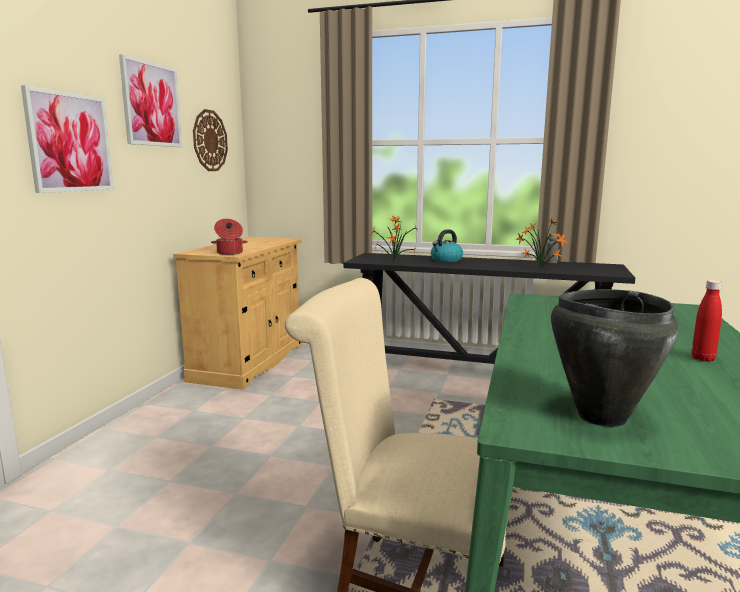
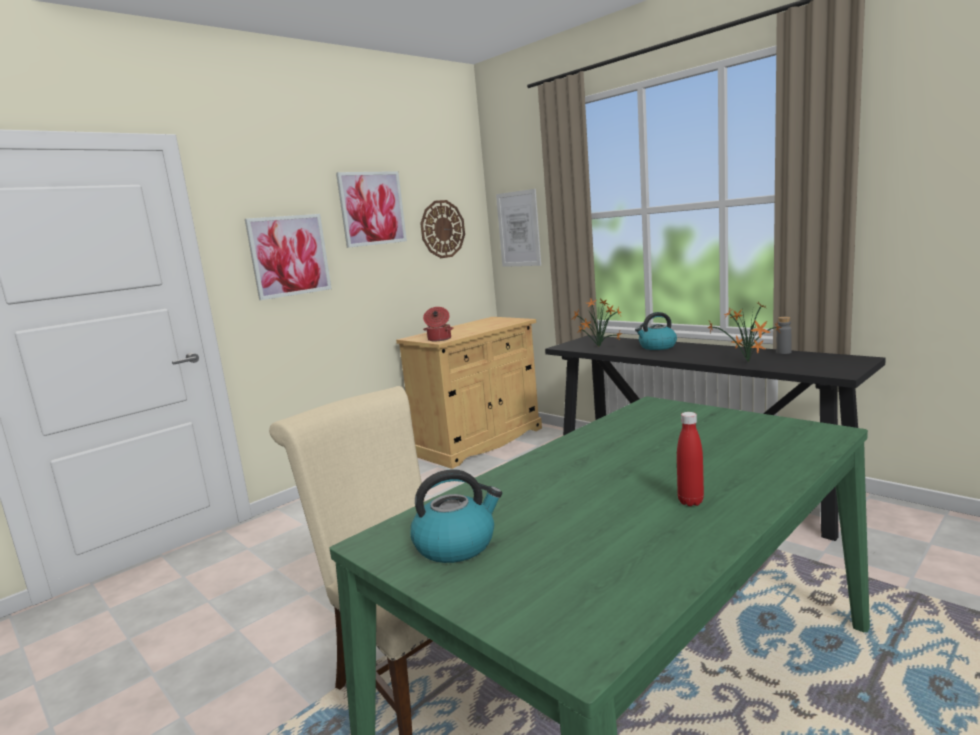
camera: 30 degrees right, 0 degrees up
black cooking pot [551,289,678,427] -> kettle [410,469,502,563]
none -> picture [496,189,541,267]

